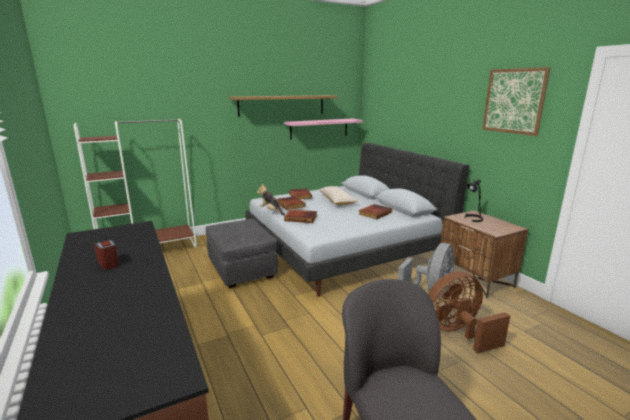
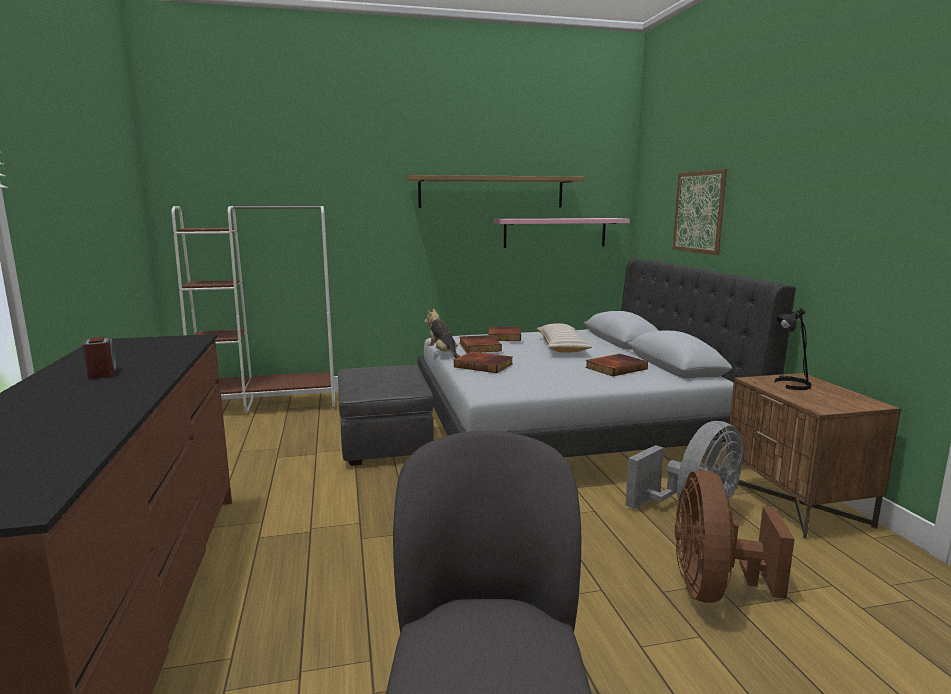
camera: 15 degrees right, 5 degrees down
brown fan [428,271,510,353] -> brown fan turned 75 degrees counterclockwise [675,470,795,603]
picture [482,67,550,136] -> picture moved to [673,169,727,256]

